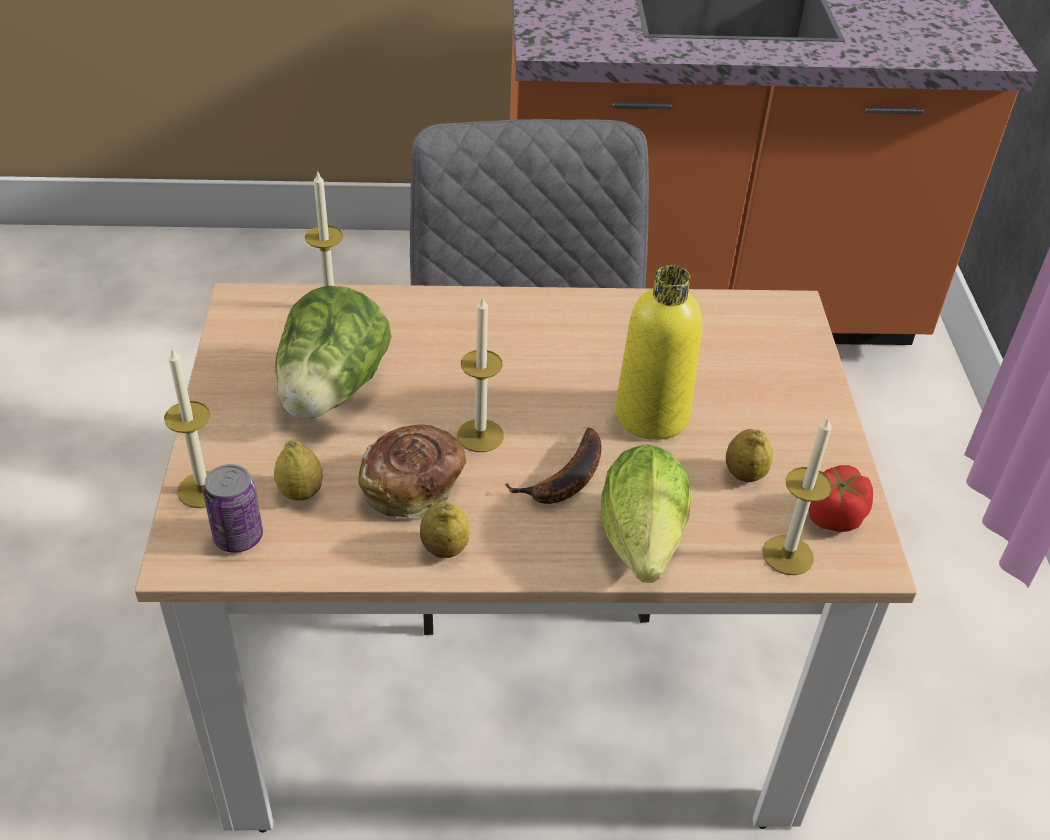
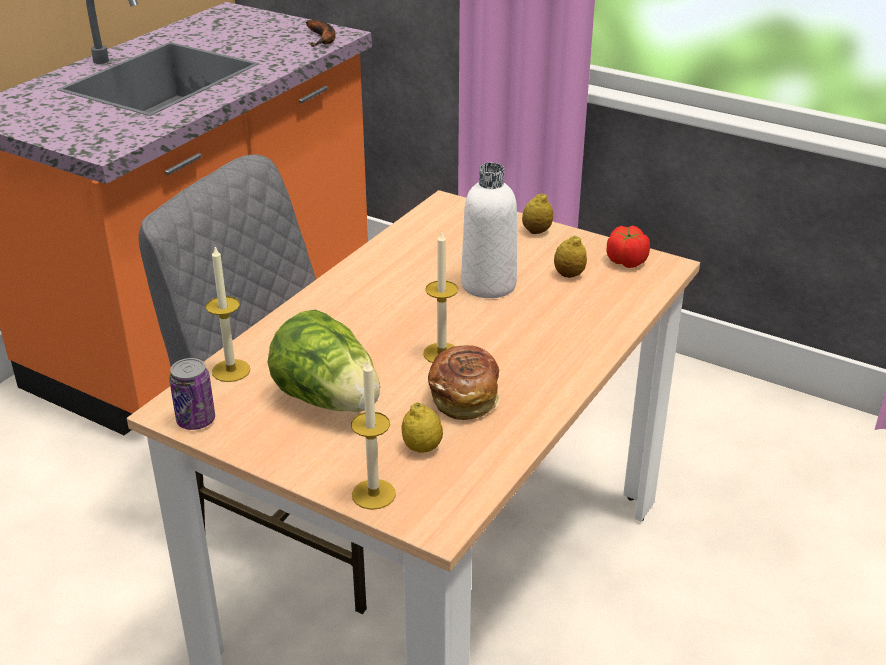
camera: 55 degrees left, 10 degrees down
can [203,464,263,553] -> can moved to [169,358,215,430]
lemon [420,502,469,558] -> lemon moved to [522,193,553,234]
banana [505,428,602,504] -> banana moved to [306,20,336,47]
lettuce [601,444,691,583] -> none
yellow bottle [615,265,702,440] -> white bottle [461,163,517,298]
candle [762,416,832,575] -> none

